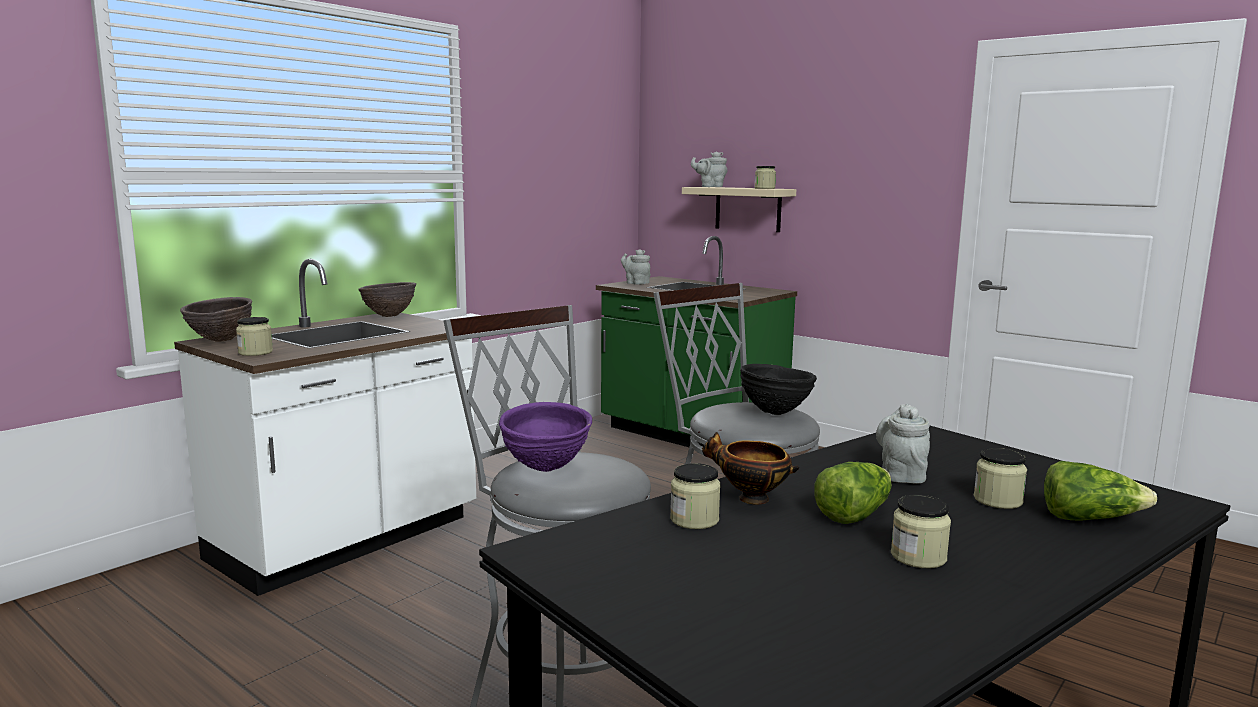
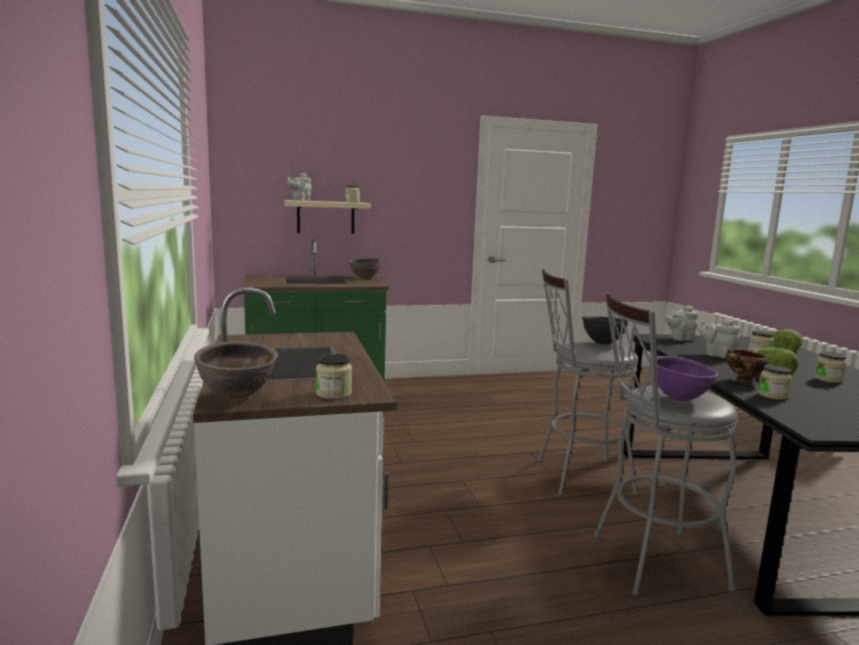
camera: 55 degrees left, 0 degrees up
brown bowl [358,282,416,317] -> brown bowl moved to [349,258,382,279]
grey teapot [621,249,650,285] -> grey teapot moved to [664,305,699,341]

